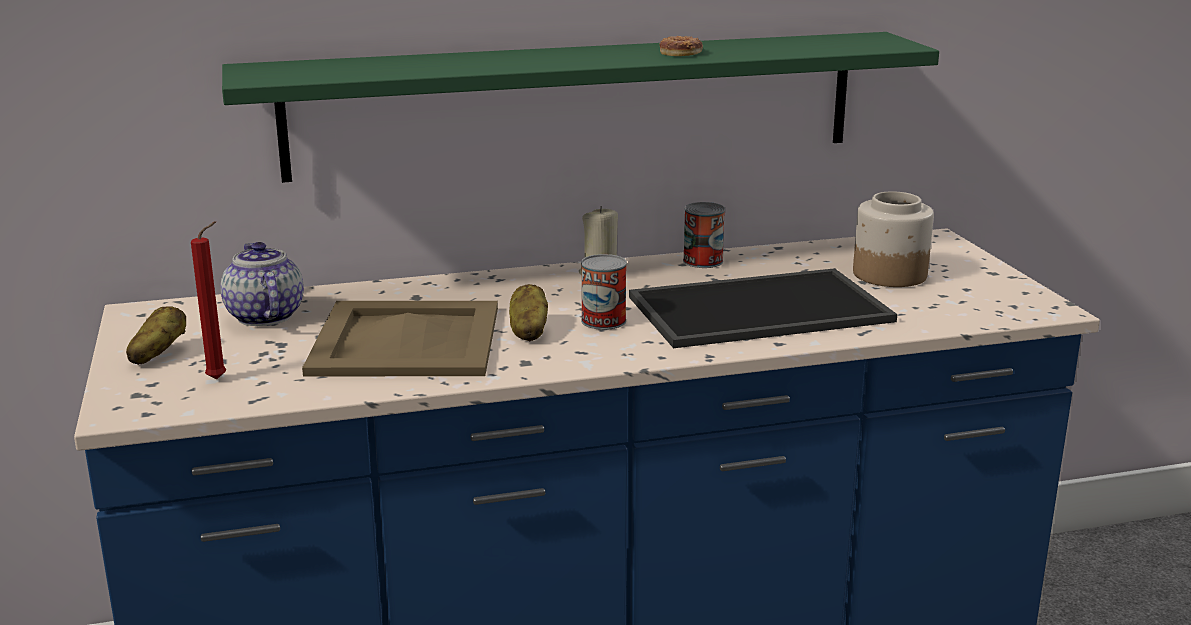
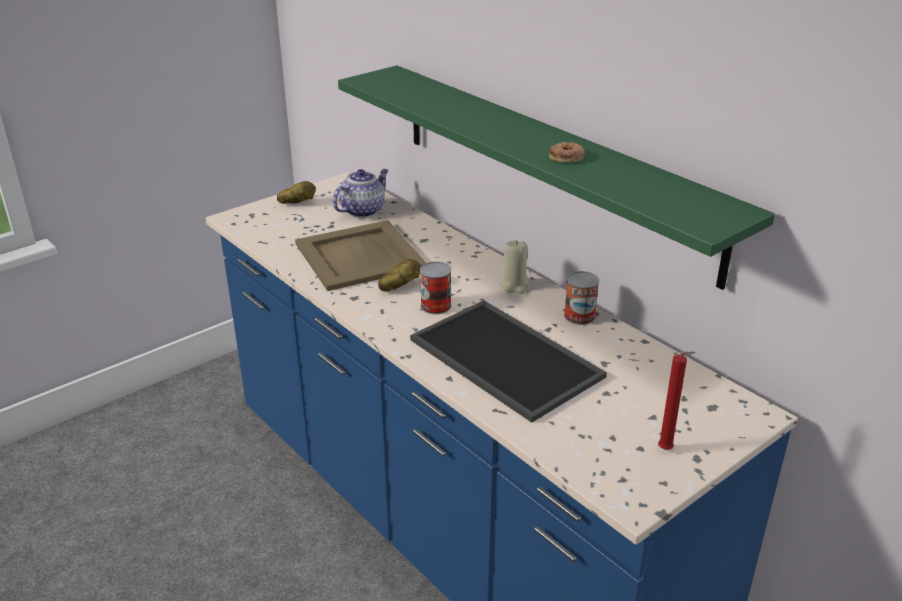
camera: 65 degrees right, 10 degrees up
red candle [191,221,226,379] -> red candle moved to [658,352,695,450]
jar [853,191,934,287] -> none

